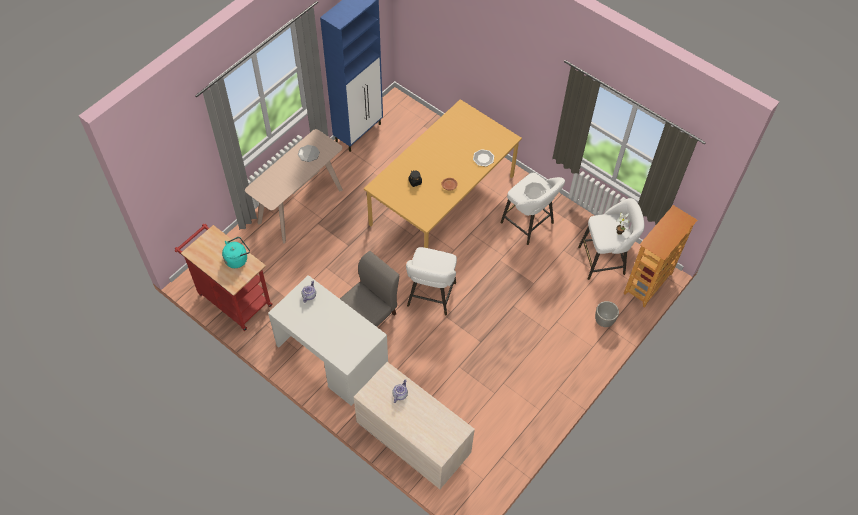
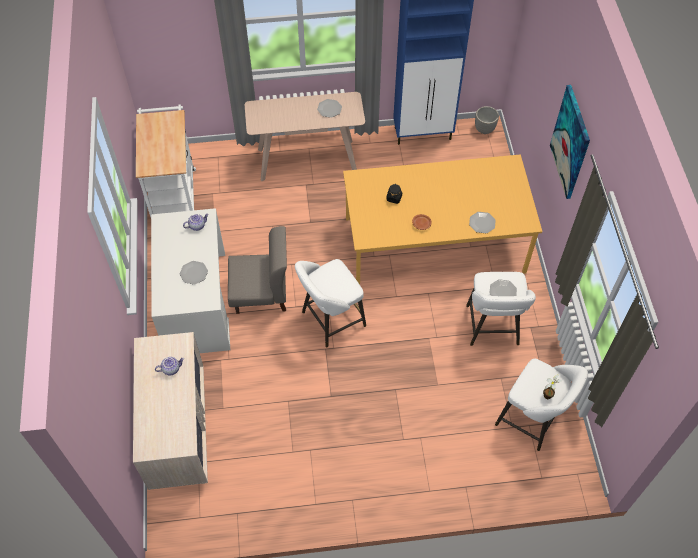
camera: 45 degrees right, 0 degrees up
red cart [175,224,272,331] -> white cart [136,104,196,217]
turquoise kettle [222,237,250,268] -> none
planter [595,301,619,327] -> planter moved to [475,106,499,134]
bookcase [623,205,697,308] -> none
none -> plate [180,261,208,285]
none -> picture [550,85,590,199]

